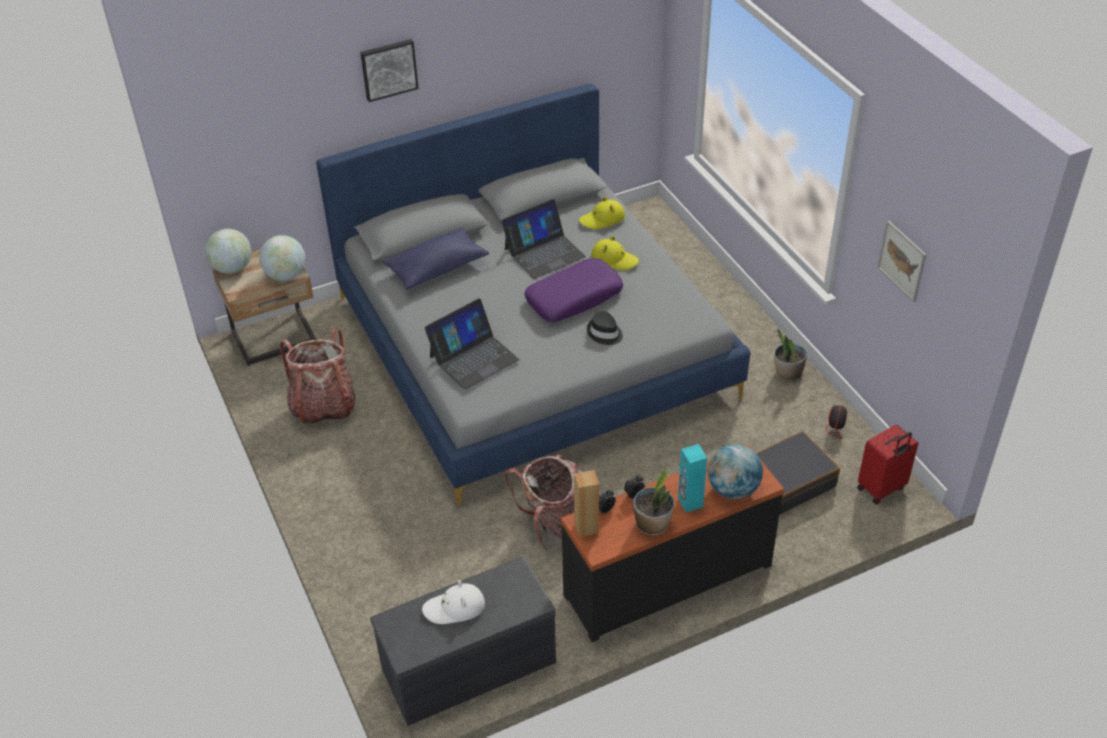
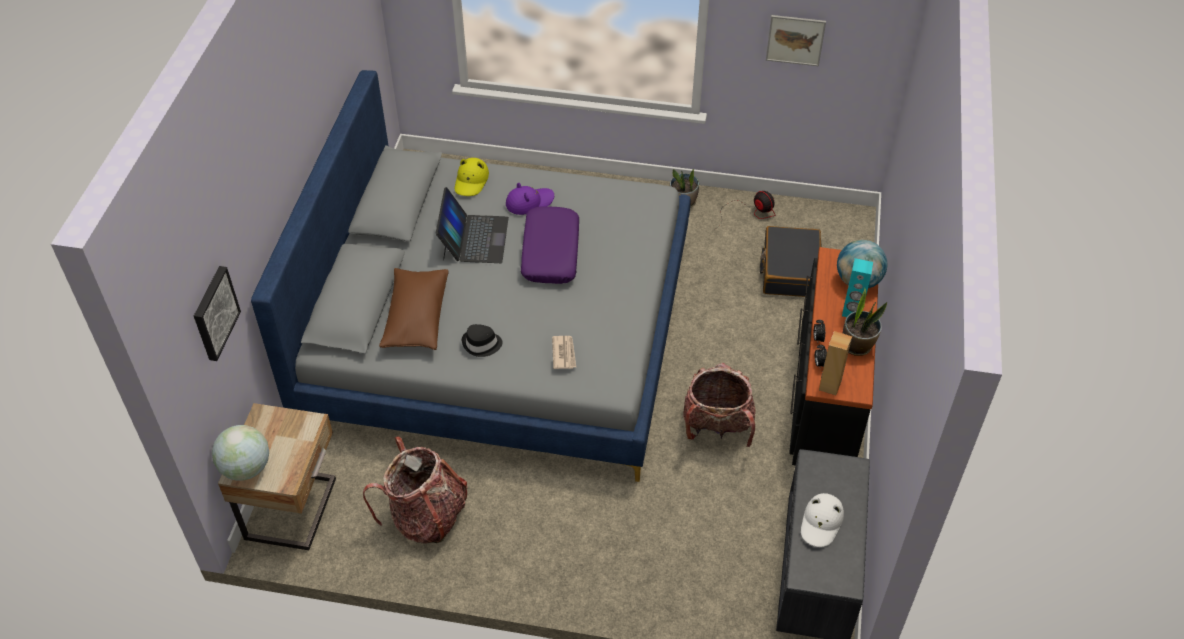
camera: 55 degrees left, 5 degrees up
globe [259,235,305,281] -> none
picture [360,39,419,102] -> picture moved to [194,266,241,361]
blue pillow [382,227,489,289] -> brown pillow [379,268,448,350]
laptop [424,298,519,390] -> newspaper [552,336,576,369]
black hat [587,311,623,345] -> black hat moved to [462,324,503,357]
yellow hat [591,235,639,270] -> purple hat [506,183,554,215]
red suitcase [857,424,918,505] -> none

